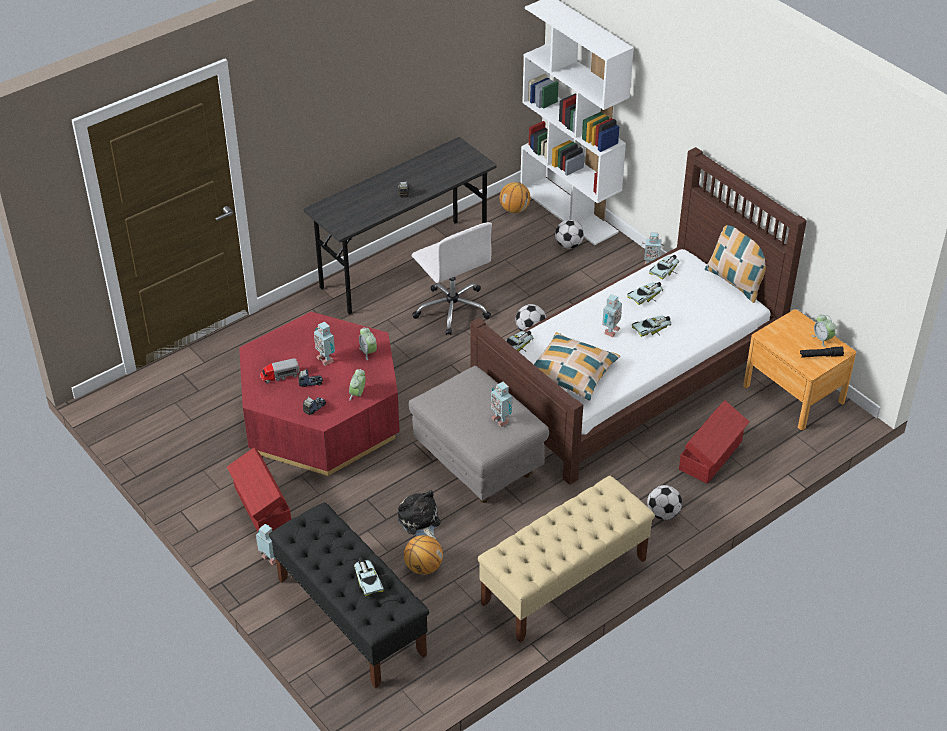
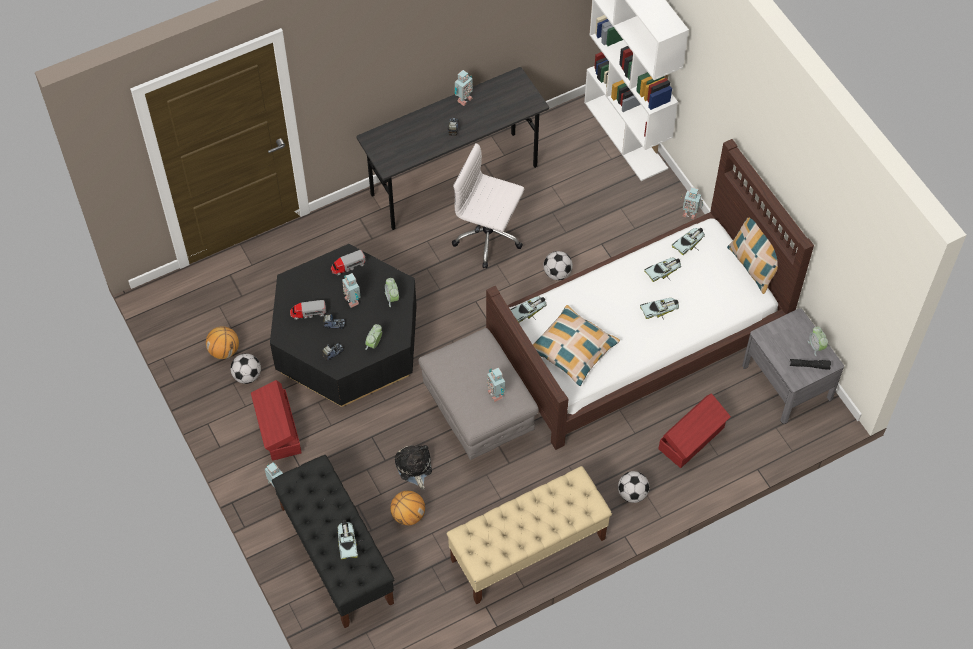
camera: 10 degrees right, 15 degrees up
red coffee table [239,312,400,476] -> black coffee table [270,244,417,407]
white office chair [412,222,492,335] -> white office chair turned 135 degrees clockwise [452,143,524,268]
basketball [500,182,531,213] -> basketball moved to [206,326,239,359]
football [555,220,584,249] -> football moved to [230,353,261,384]
toy robot [602,294,622,337] -> toy robot moved to [454,70,473,106]
brown nightstand [743,309,856,430] -> grey nightstand [742,308,844,424]
none -> toy truck [331,250,366,275]

